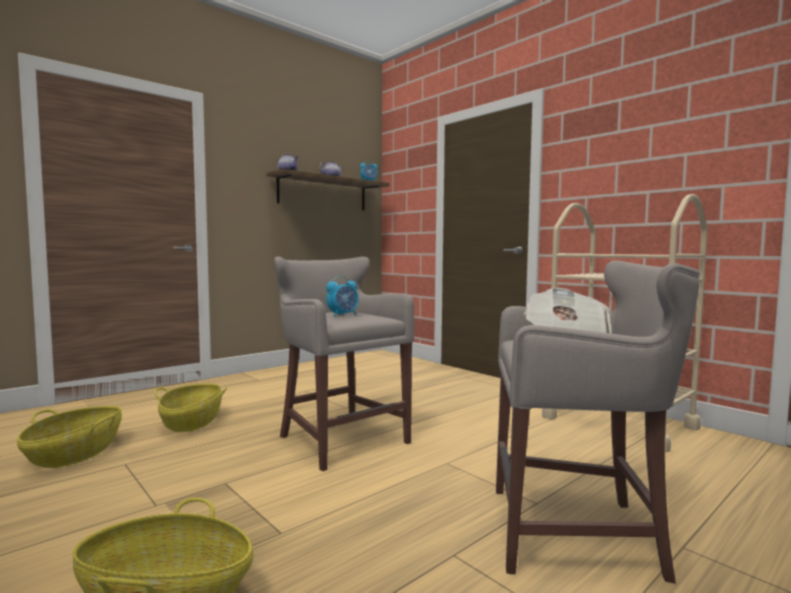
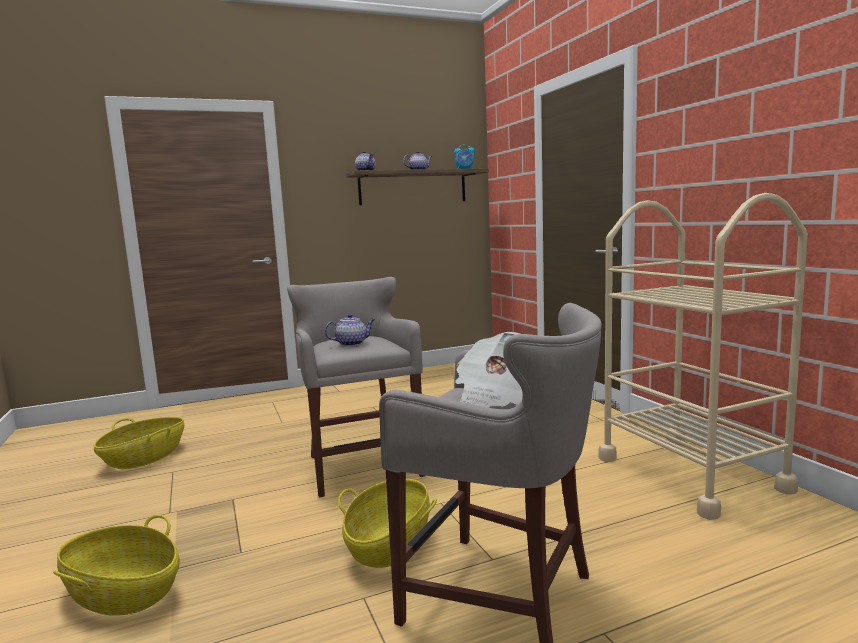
camera: 20 degrees right, 5 degrees up
basket [154,384,227,432] -> basket moved to [338,479,437,568]
alarm clock [326,275,359,317] -> teapot [325,314,375,346]

